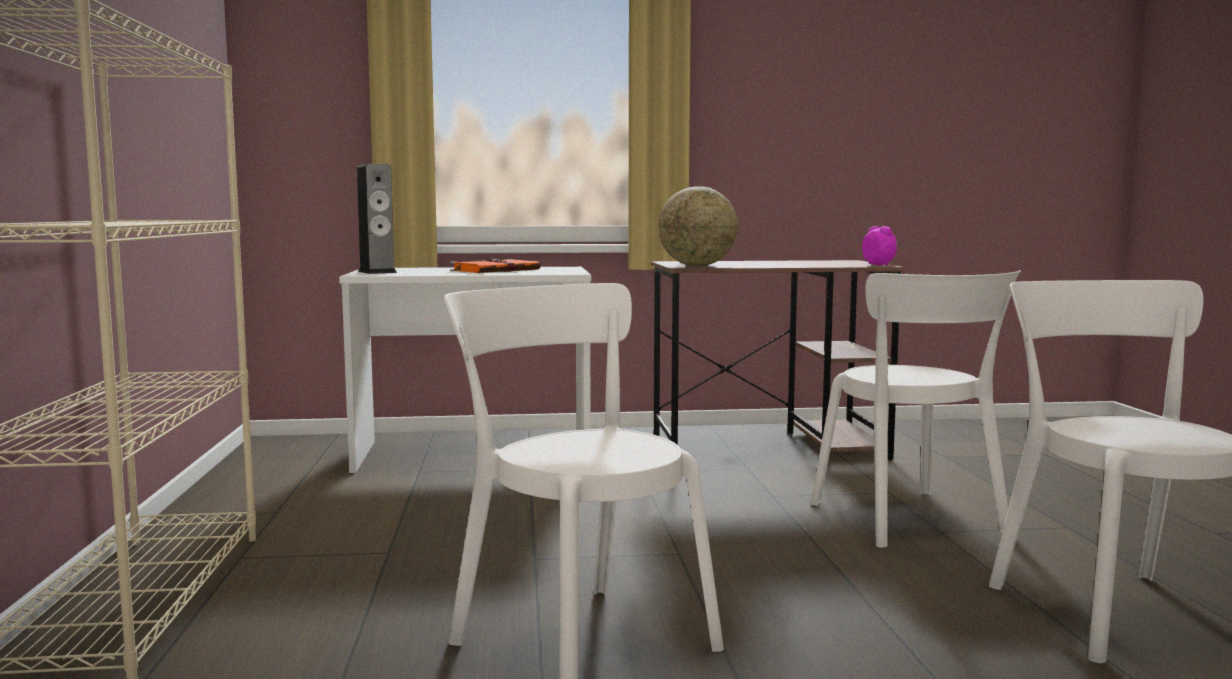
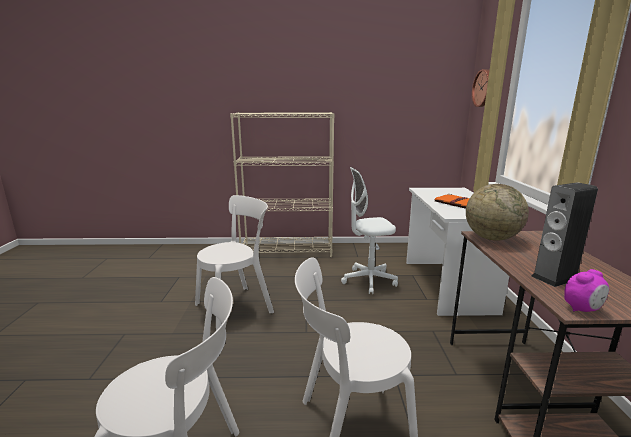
camera: 95 degrees right, 10 degrees up
speaker [357,164,397,274] -> speaker moved to [531,182,598,287]
none -> white office chair [341,167,398,294]
none -> wall clock [472,69,489,107]

